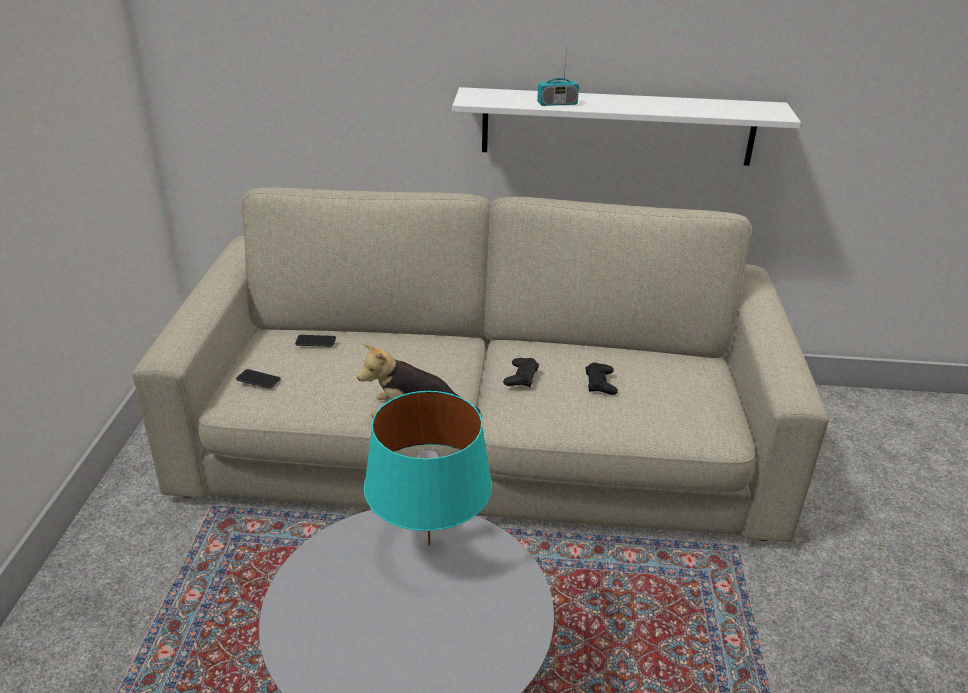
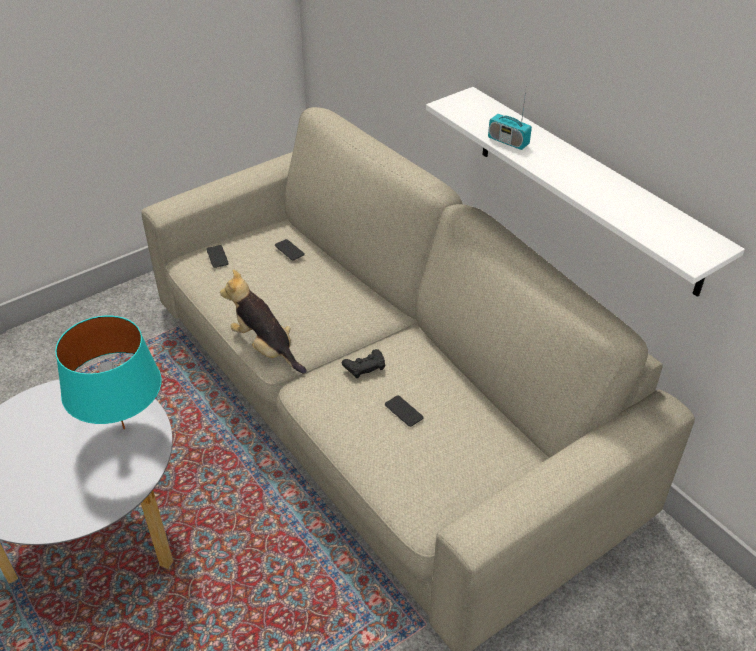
camera: 50 degrees right, 10 degrees up
black game controller [586,363,618,395] -> phone [385,395,424,427]

